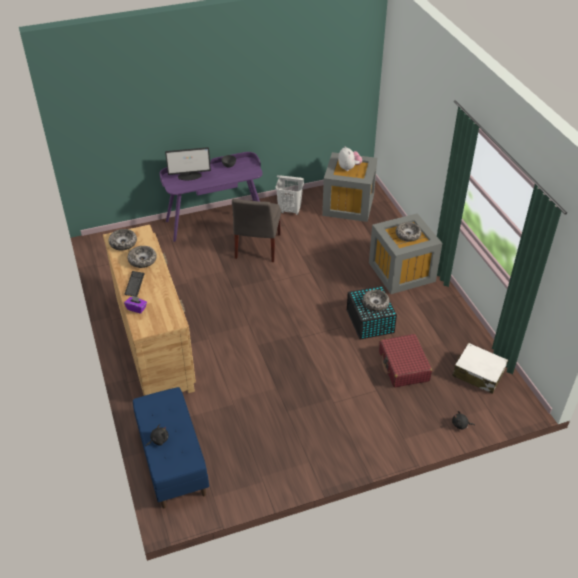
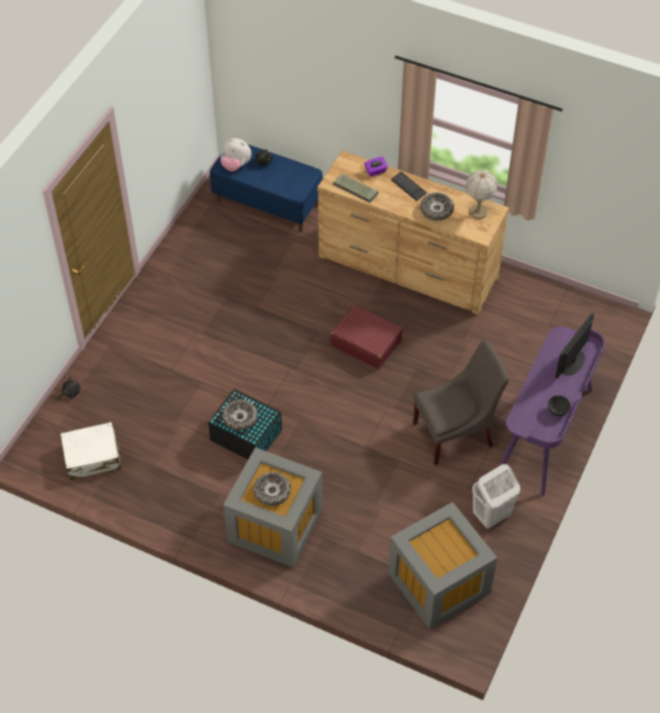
camera: 135 degrees right, 10 degrees up
bowl [108,229,137,250] -> table lamp [466,170,497,219]
grey chair [232,199,281,262] -> grey chair turned 105 degrees clockwise [413,340,510,465]
plush toy [338,146,362,171] -> plush toy moved to [221,138,251,171]
red suitcase [379,334,432,388] -> red suitcase moved to [331,304,403,369]
none -> keyboard [333,174,379,203]

